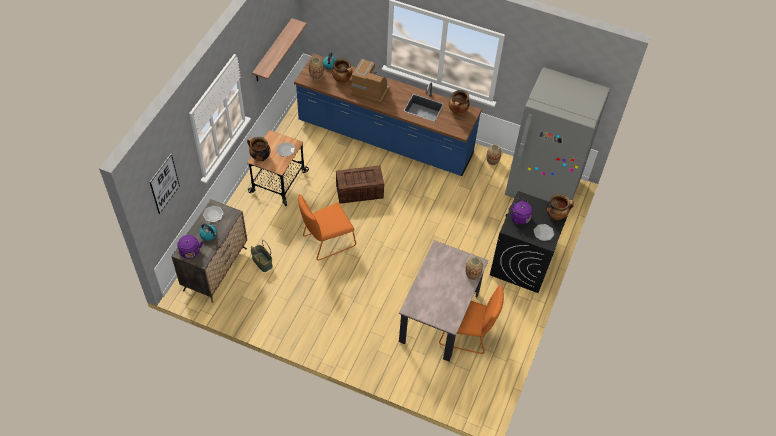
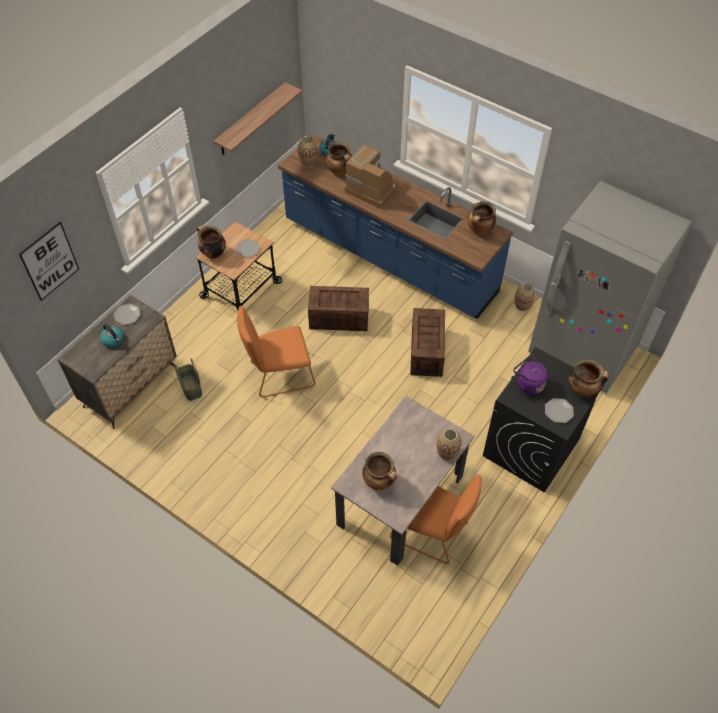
camera: 15 degrees right, 0 degrees up
purple kettle [177,235,203,259] -> none
none -> cooking pot [362,452,397,490]
none -> crate [410,308,445,377]

